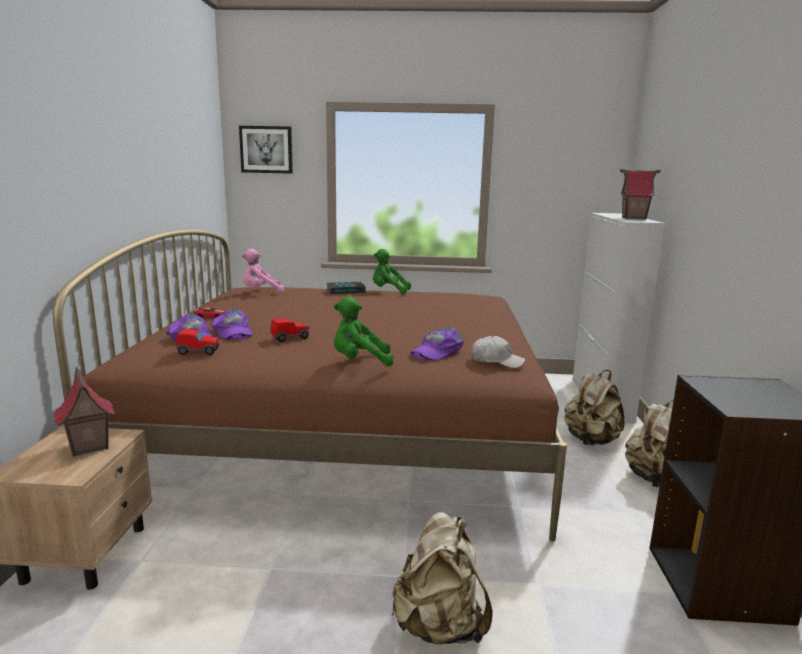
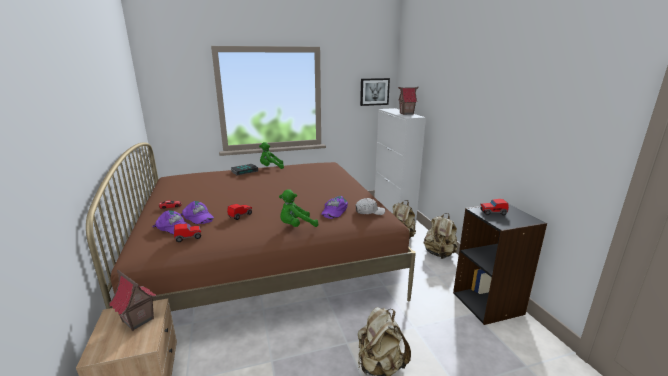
camera: 20 degrees left, 5 degrees up
picture [239,126,293,174] -> picture moved to [360,78,390,106]
pink plush toy [242,249,284,293] -> none
none -> toy car [481,199,509,216]

